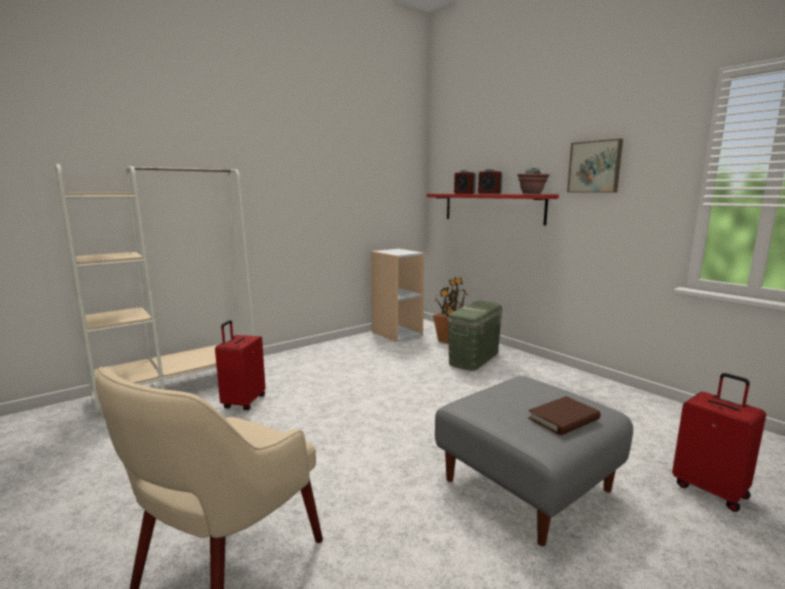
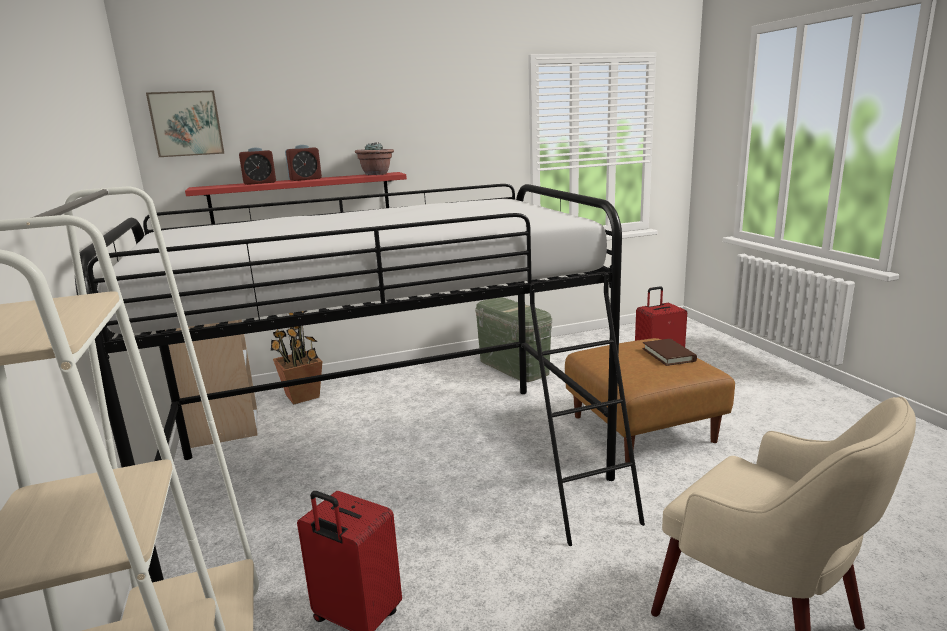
camera: 70 degrees left, 5 degrees up
grey ottoman [435,376,633,546] -> brown ottoman [565,338,735,463]
green storage box [448,301,503,371] -> green storage box moved to [475,297,552,382]
picture [567,139,623,193] -> picture moved to [146,91,224,157]
none -> black bed [75,184,645,583]

